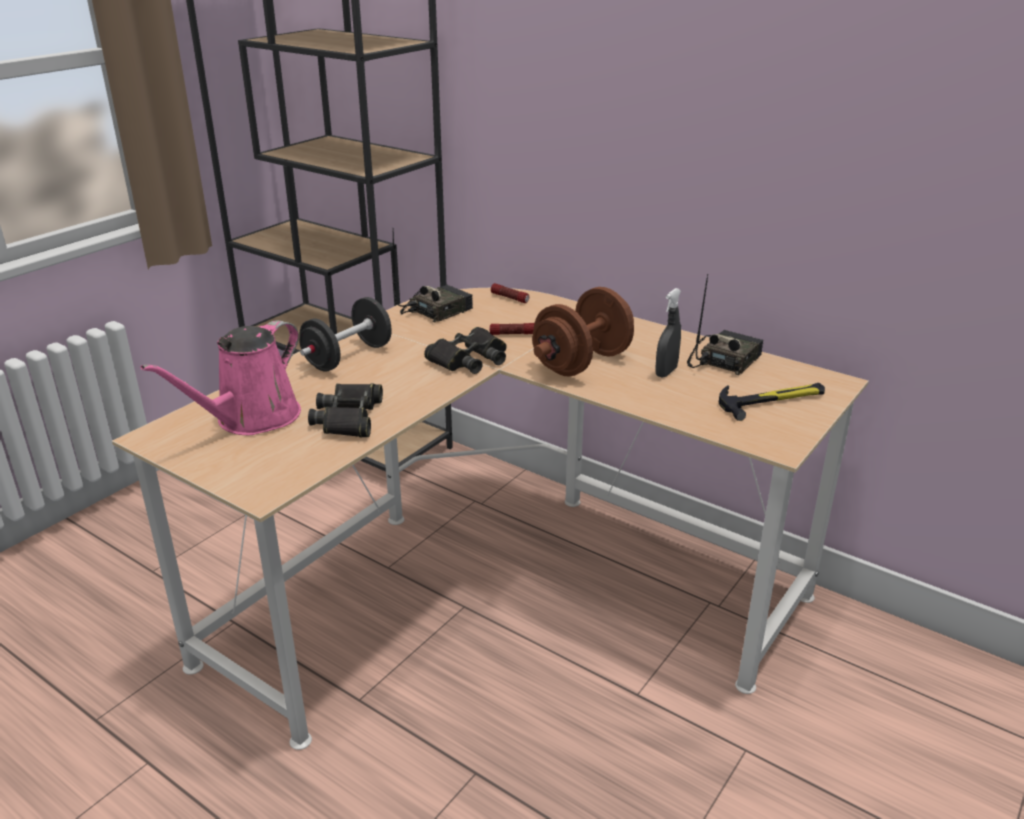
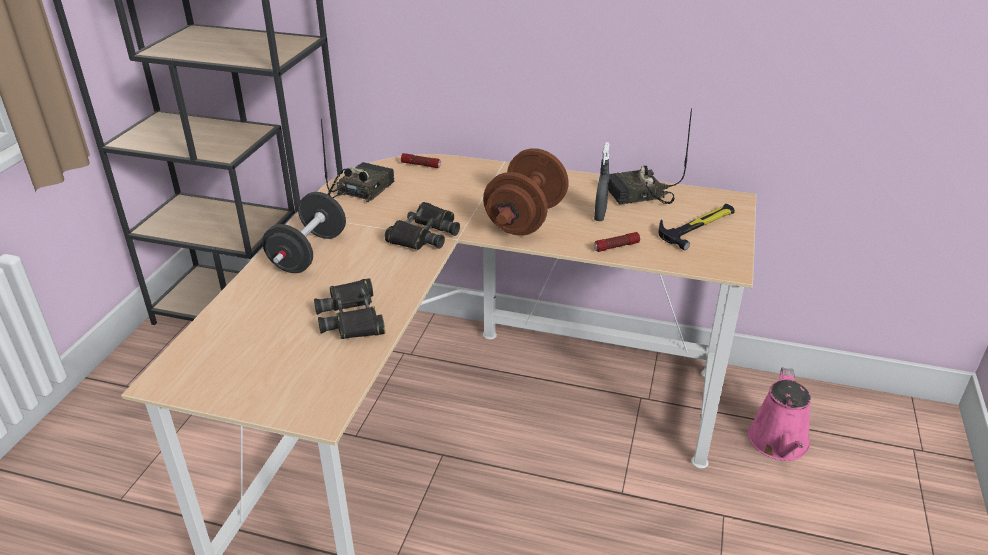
camera: 20 degrees left, 5 degrees up
pink watering can [141,320,301,435] -> pink watering can moved to [748,368,811,461]
flashlight [490,323,534,335] -> flashlight moved to [594,232,640,252]
radio [687,274,764,375] -> radio turned 120 degrees counterclockwise [608,108,692,204]

